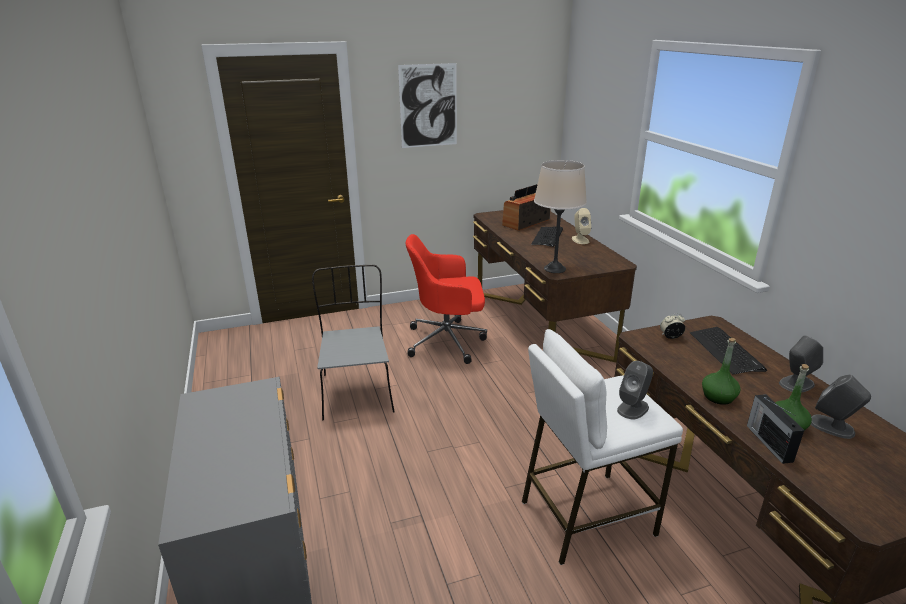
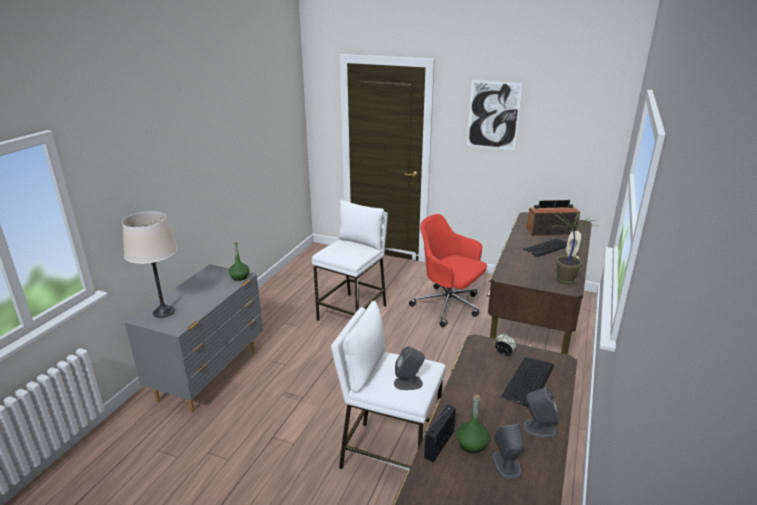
camera: 40 degrees right, 0 degrees up
grey chair [312,265,395,420] -> white stool [312,200,388,321]
beige table lamp [534,160,587,273] -> beige table lamp moved to [122,211,178,318]
green bottle [702,338,741,405] -> green bottle moved to [229,242,250,281]
none -> potted plant [552,211,596,284]

